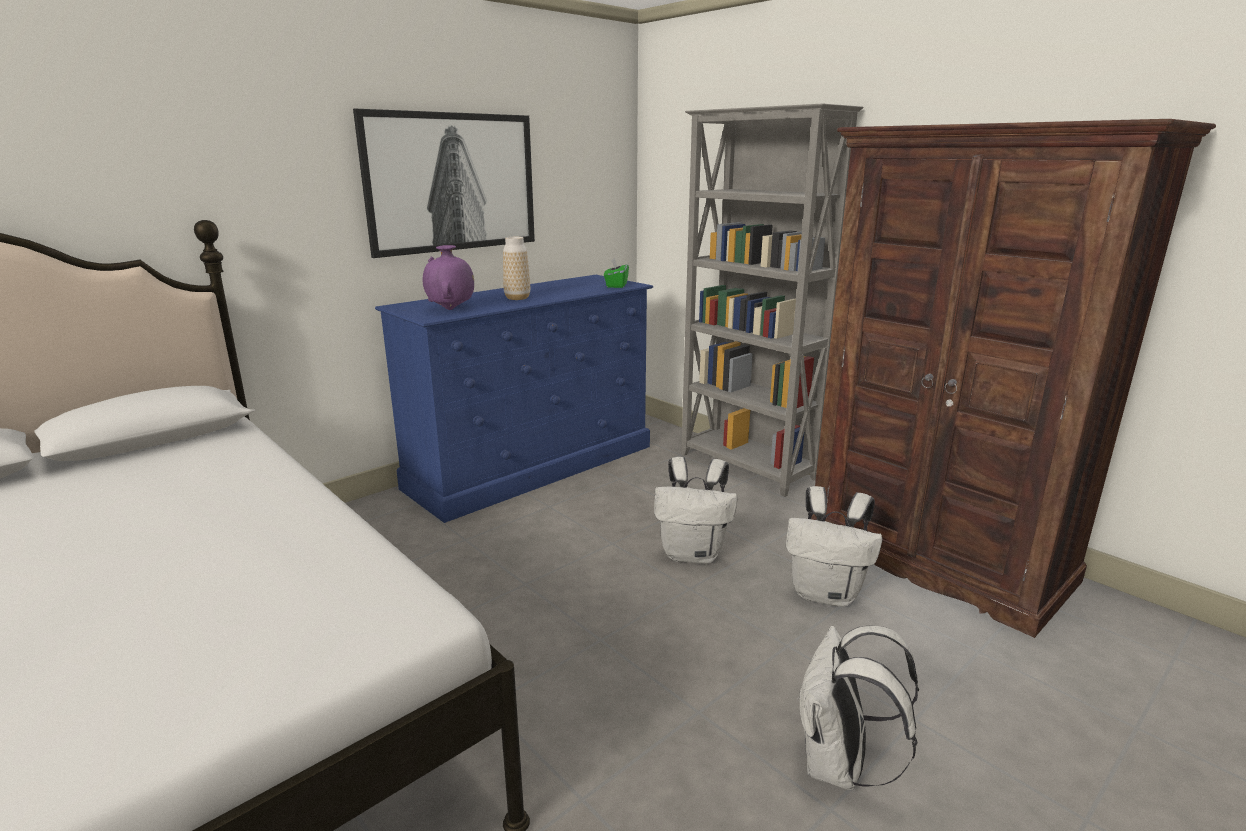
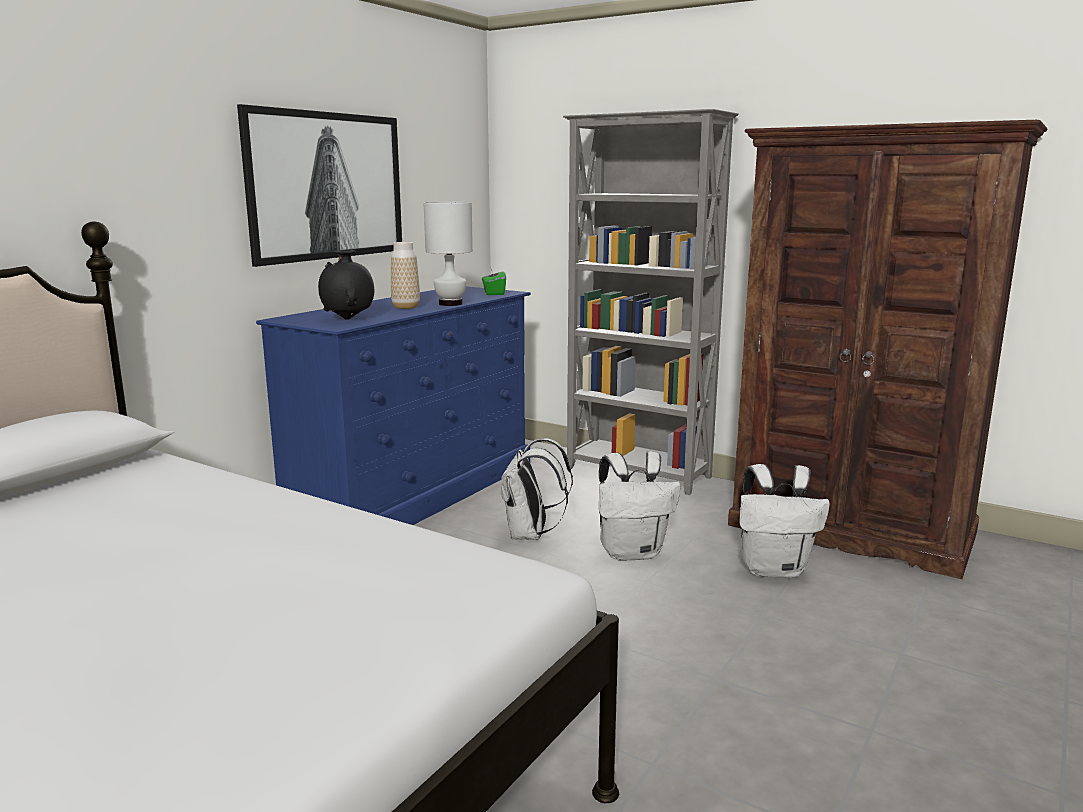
camera: 15 degrees left, 5 degrees down
purple vase [422,245,474,310] -> black vase [318,250,374,320]
white backpack [797,626,919,790] -> white backpack moved to [500,438,573,540]
none -> white table lamp [424,202,473,306]

